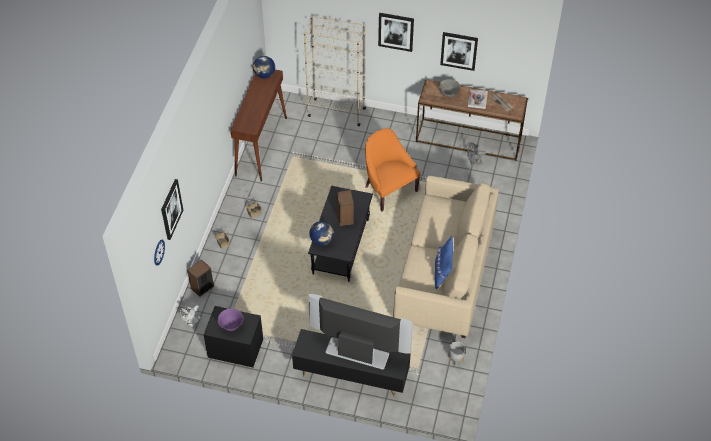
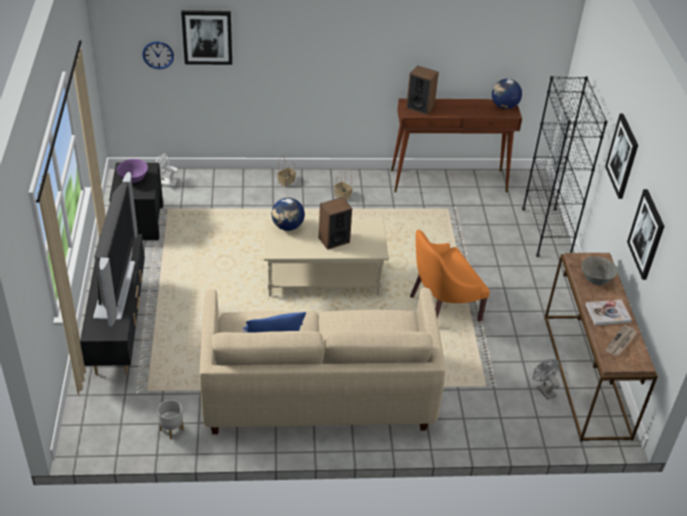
camera: 70 degrees right, 10 degrees down
speaker [187,260,214,297] -> speaker moved to [406,65,439,115]
beige bookcase [304,15,366,126] -> black bookcase [522,76,608,257]
black coffee table [308,186,373,282] -> beige coffee table [264,219,389,297]
orange armchair [365,128,421,211] -> orange armchair turned 150 degrees counterclockwise [410,230,490,322]

